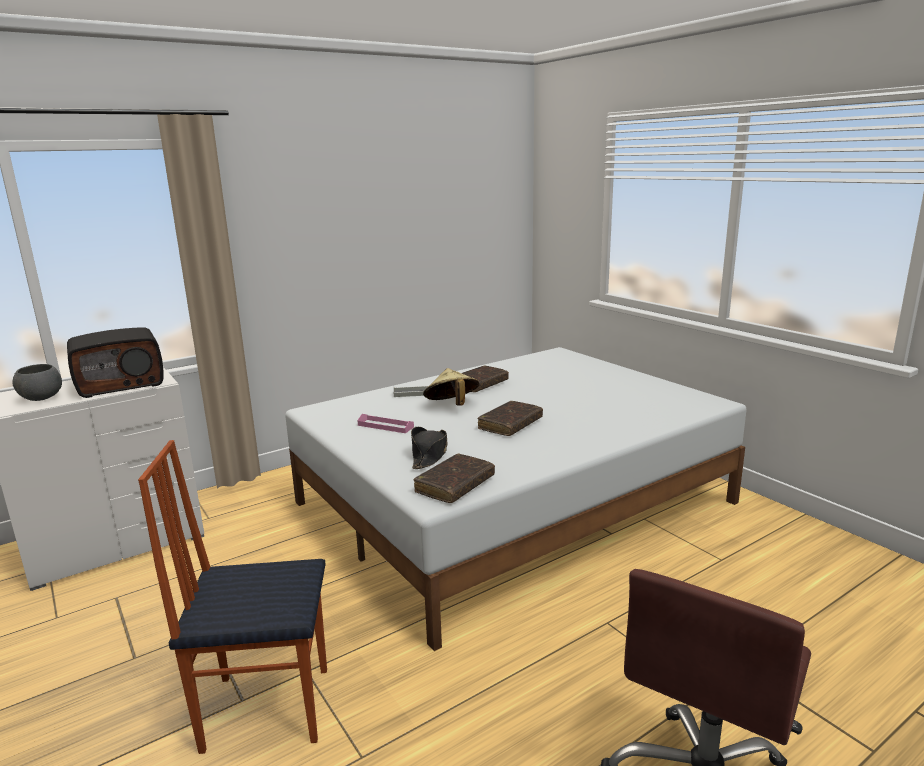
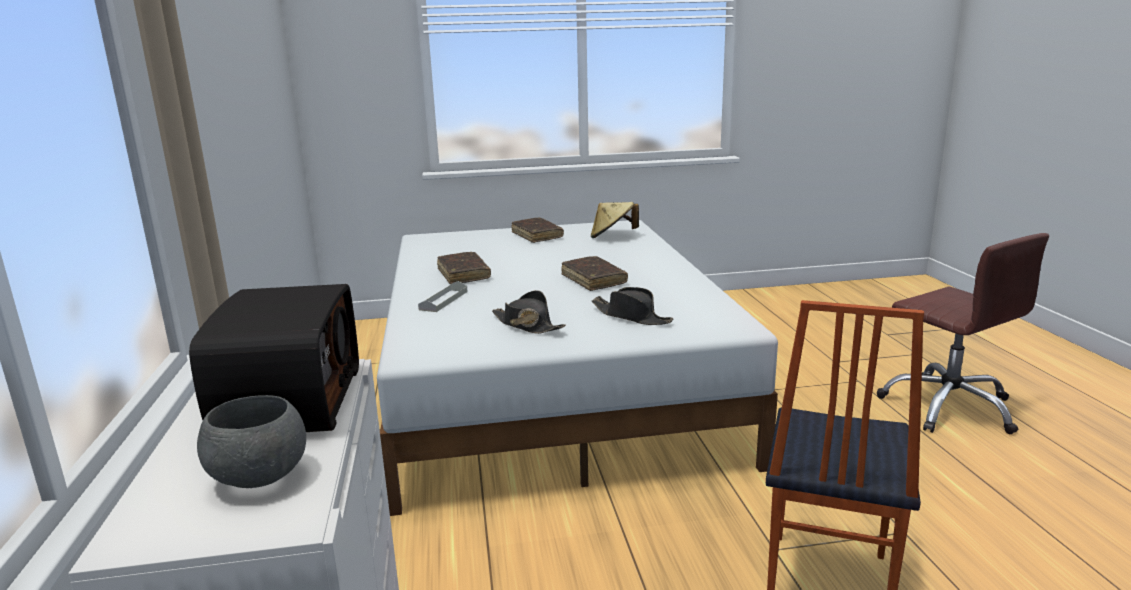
camera: 65 degrees left, 0 degrees up
pink tray [357,414,414,433] -> black hat [492,290,566,334]
brown book [413,454,495,503] -> brown book moved to [512,217,564,243]
beige hat [423,368,480,406] -> beige hat moved to [591,202,639,238]

